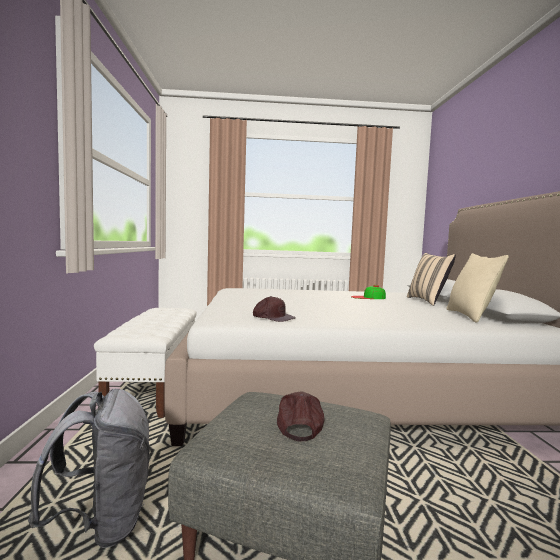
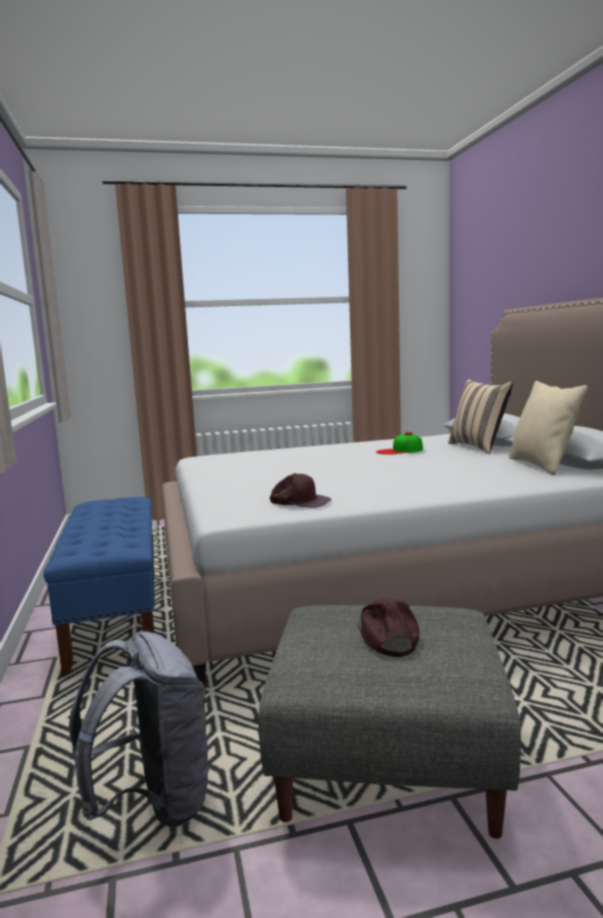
camera: 10 degrees left, 5 degrees up
white bench [94,308,196,418] -> blue bench [43,497,155,675]

